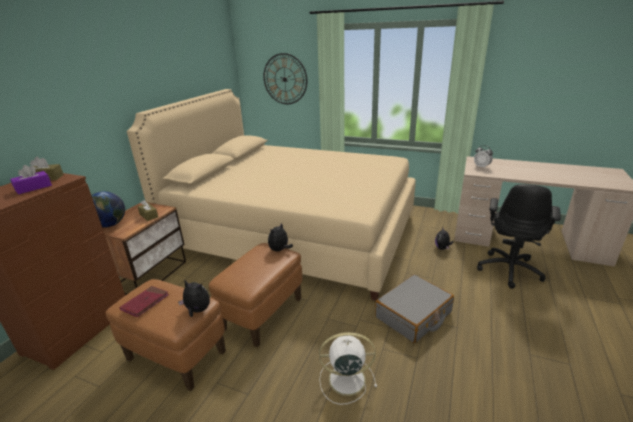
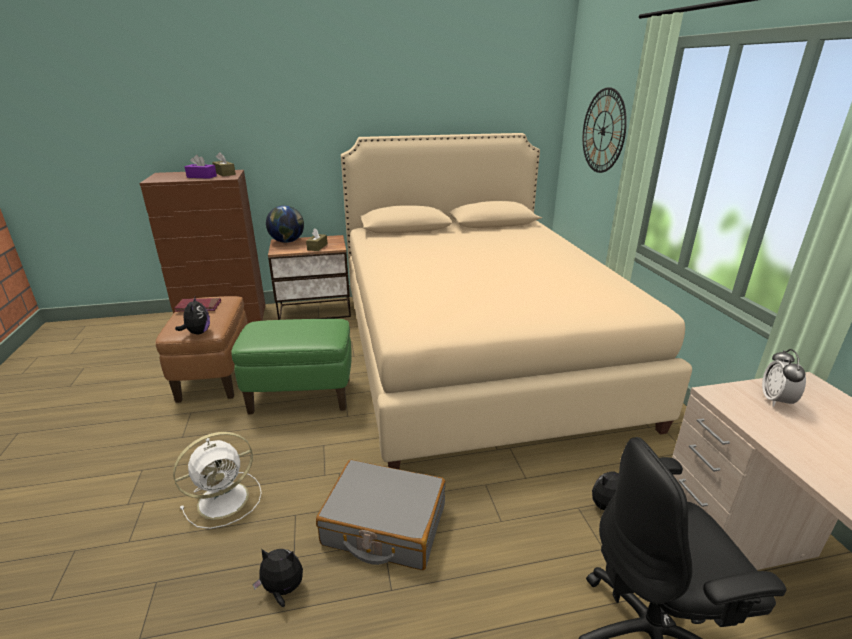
camera: 55 degrees right, 0 degrees up
brown ottoman [209,243,302,347] -> green ottoman [231,319,352,414]
plush toy [268,223,293,251] -> plush toy moved to [252,548,303,607]
white fan [319,332,377,405] -> white fan turned 90 degrees clockwise [173,432,262,529]

